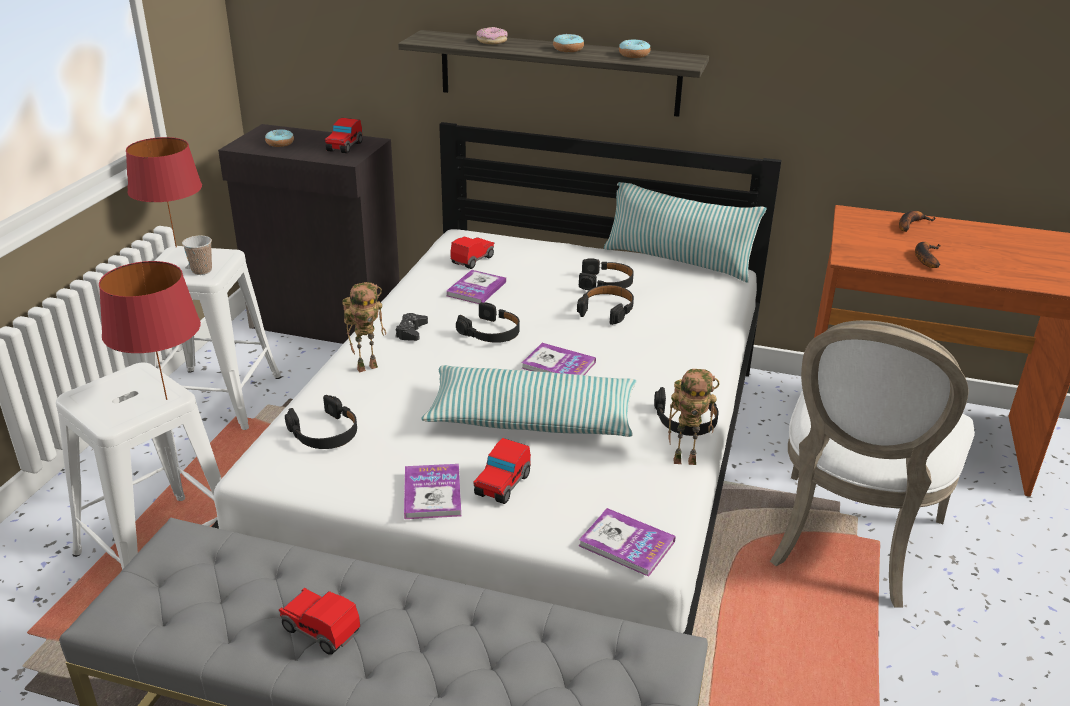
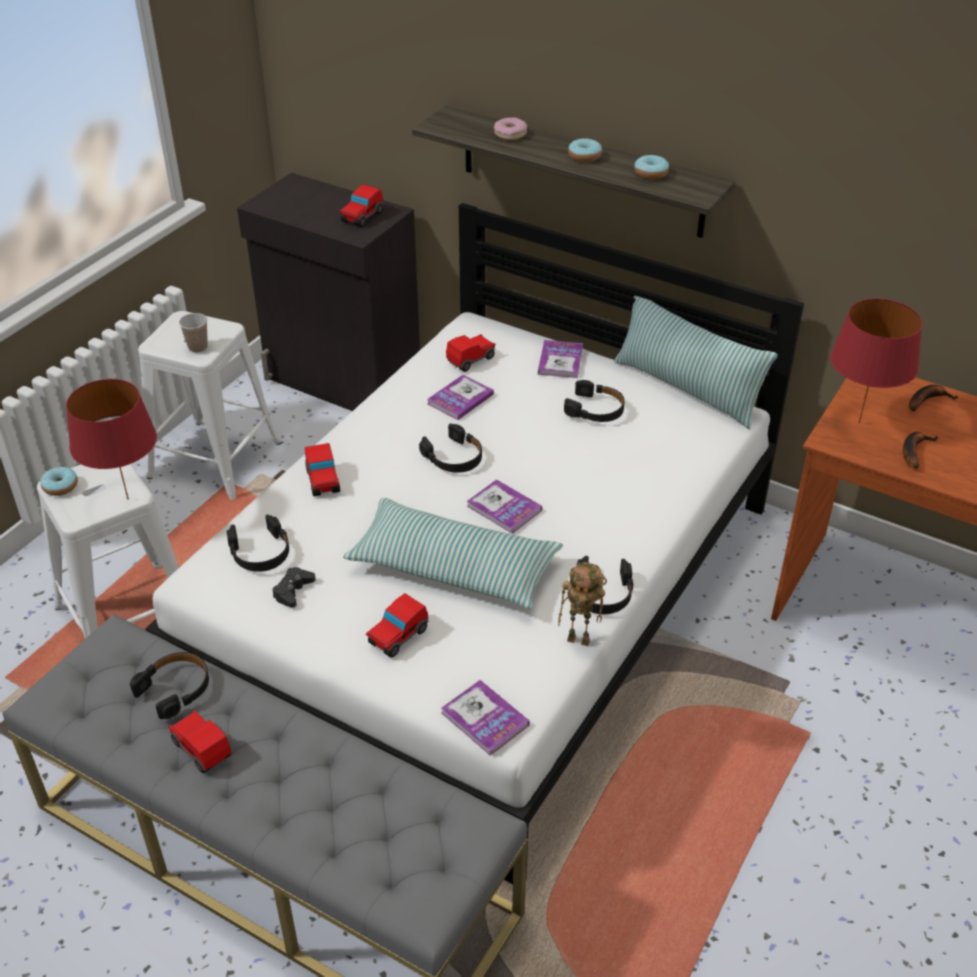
camera: 15 degrees right, 10 degrees up
red table lamp [126,137,202,247] -> red table lamp moved to [830,299,922,424]
donut [265,129,294,147] -> donut moved to [40,467,78,496]
toy robot [342,282,386,372] -> toy car [305,443,340,496]
black game controller [396,313,428,341] -> black game controller moved to [273,567,316,608]
book [404,464,461,519] -> book moved to [538,340,583,378]
black headphones [577,285,634,325] -> black headphones moved to [130,652,209,719]
white chair [770,320,975,608] -> none

